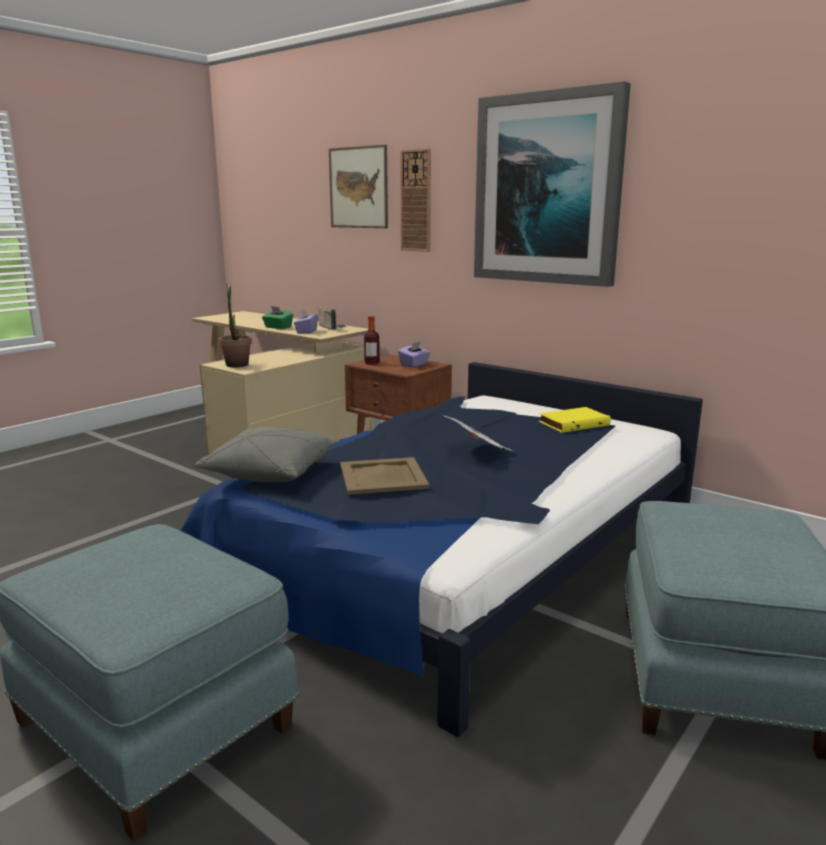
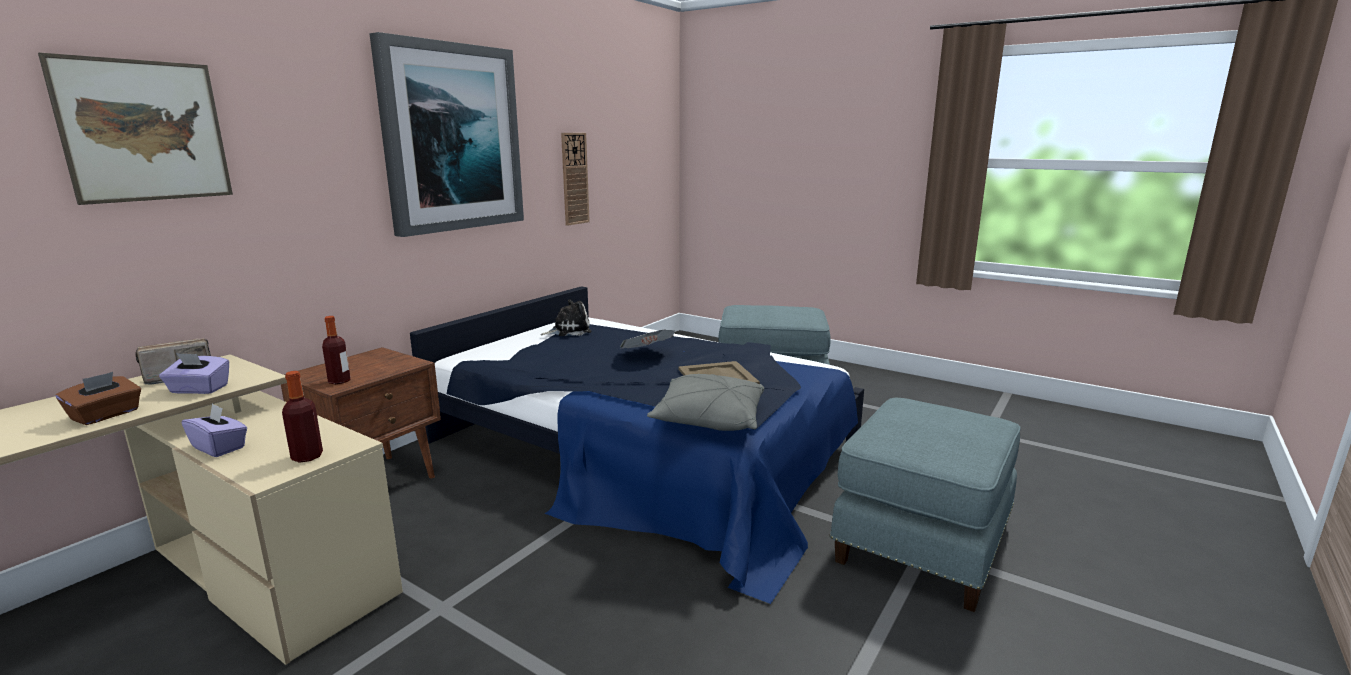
camera: 95 degrees left, 0 degrees up
potted plant [219,283,252,367] -> bottle [282,371,323,462]
green tissue box [262,306,293,329] -> brown tissue box [56,372,141,425]
purple tissue box [398,341,430,368] -> purple tissue box moved to [182,403,247,457]
wall clock [400,149,431,252] -> wall clock moved to [561,133,590,226]
yellow book [539,407,611,433] -> plush toy [541,299,592,336]

